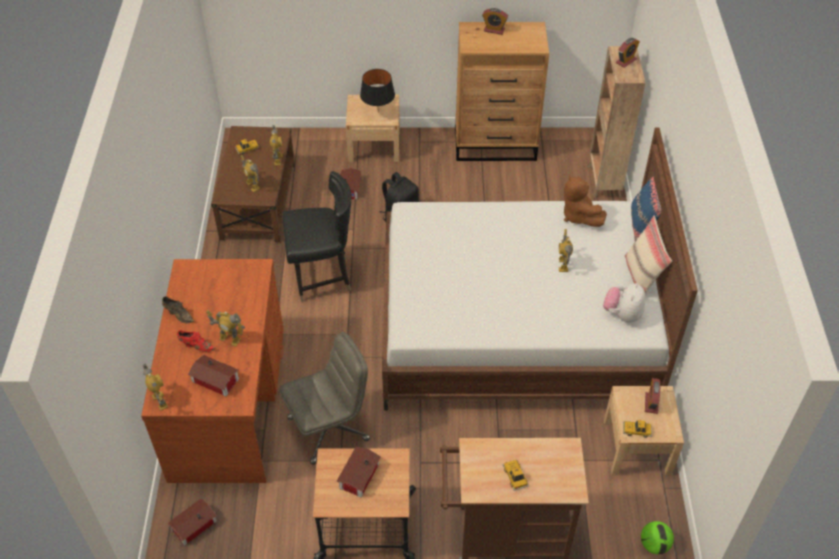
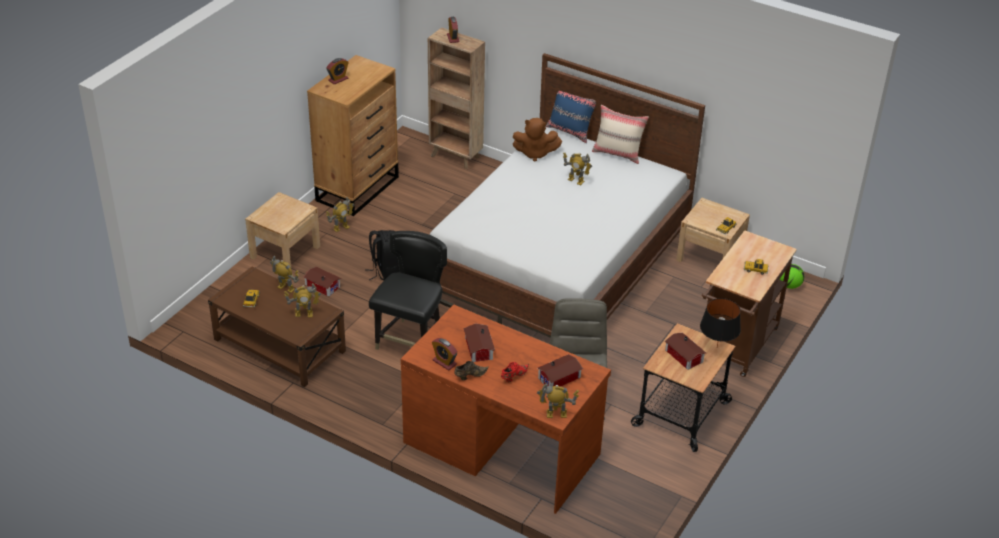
camera: 60 degrees left, 10 degrees down
toy house [168,498,217,545] -> toy house moved to [464,323,495,362]
toy robot [206,310,245,347] -> toy robot moved to [326,197,354,232]
black table lamp [360,69,395,113] -> black table lamp moved to [700,298,741,347]
plush toy [603,283,645,322] -> none
alarm clock [645,378,660,414] -> alarm clock moved to [432,338,458,370]

